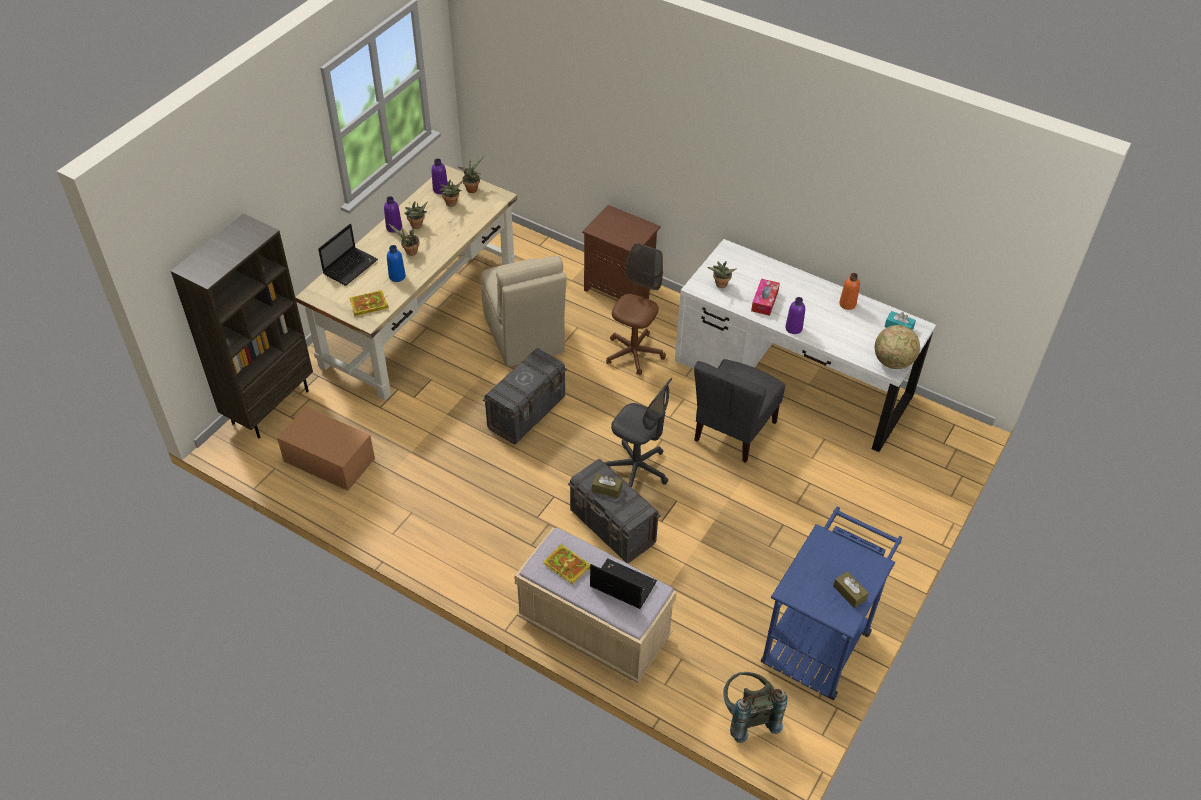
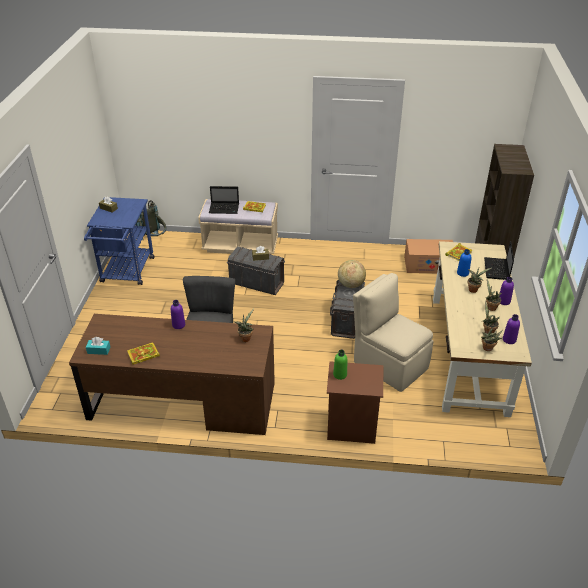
camera: 155 degrees right, 10 degrees down
grey office chair [604,378,672,487] -> none
brown office chair [606,243,666,376] -> none
white desk [675,239,936,452] -> brown desk [69,314,275,435]
tissue box [751,279,780,316] -> none
orange bottle [839,273,860,310] -> book [127,342,160,365]
globe [875,325,920,369] -> globe moved to [338,260,366,288]
none -> green bottle [333,349,347,380]

